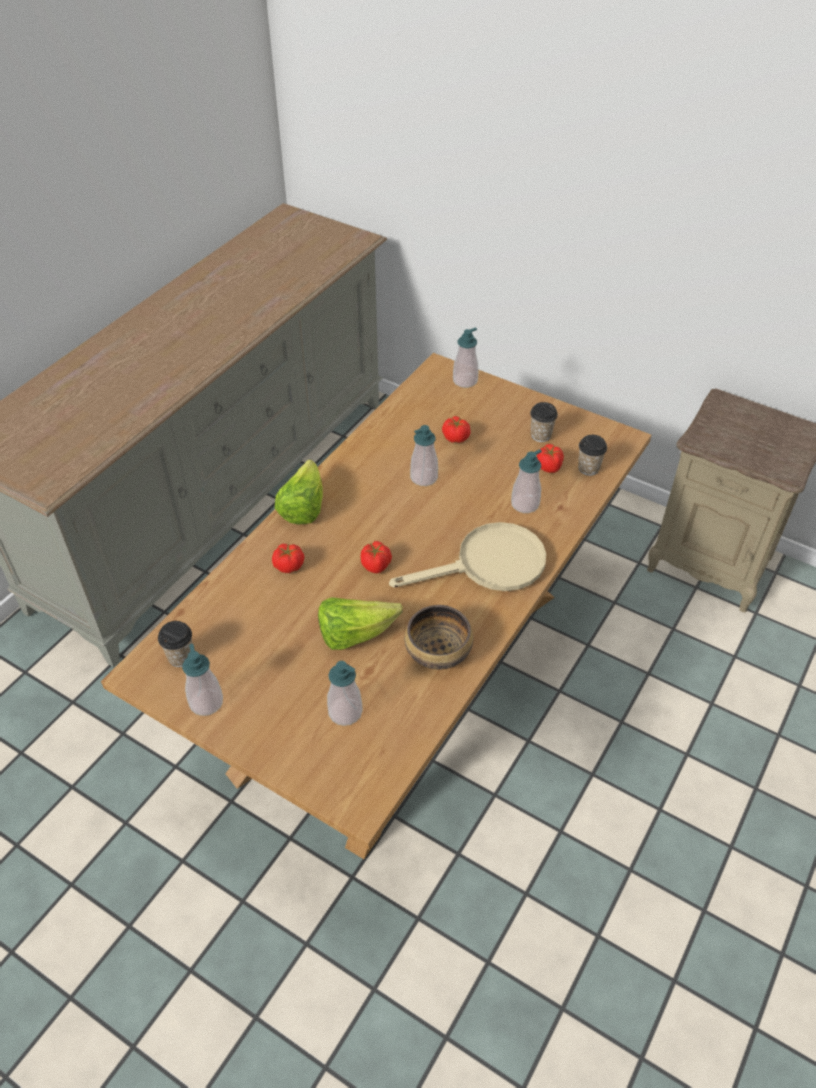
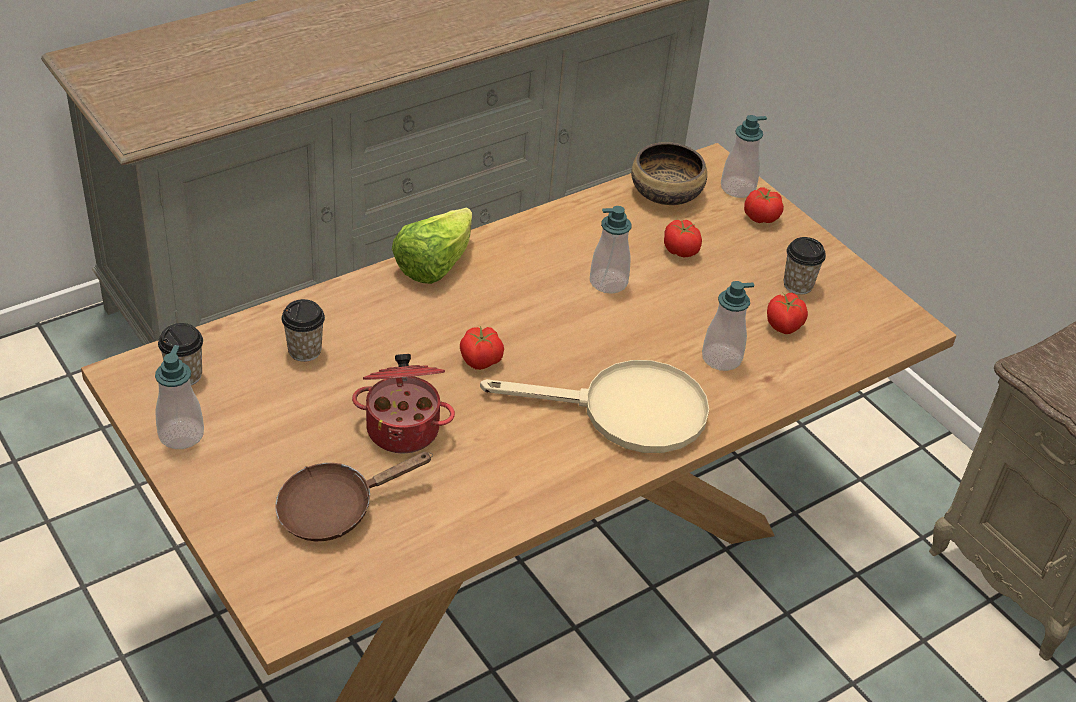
camera: 20 degrees right, 5 degrees down
tomato [272,543,304,573] -> tomato moved to [744,188,784,223]
lettuce [318,597,403,650] -> cooking pot [352,354,455,453]
soap dispenser [327,661,363,726] -> brown frying pan [275,452,433,541]
bowl [404,605,473,669] -> bowl moved to [631,142,707,205]
cup [578,435,607,476] -> cup moved to [281,299,325,362]

